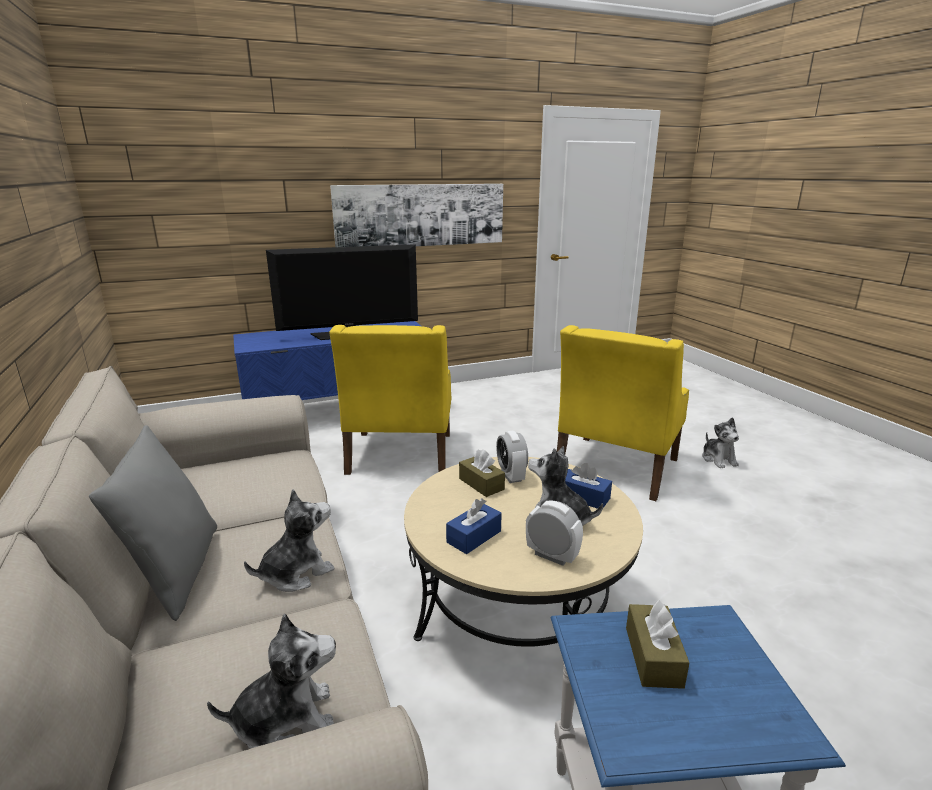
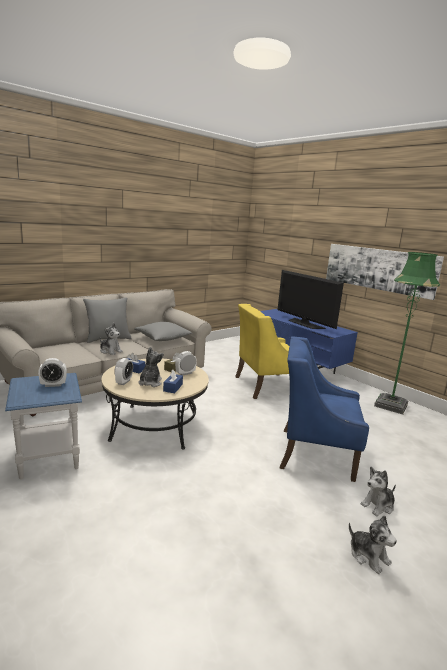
camera: 70 degrees right, 5 degrees down
plush toy [207,613,336,749] -> plush toy moved to [349,515,397,574]
yellow armchair [557,325,689,501] -> blue armchair [280,336,369,482]
brown tissue box [626,600,689,689] -> alarm clock [38,358,67,387]
none -> grey pillow [134,322,193,341]
none -> green floor lamp [374,252,440,415]

